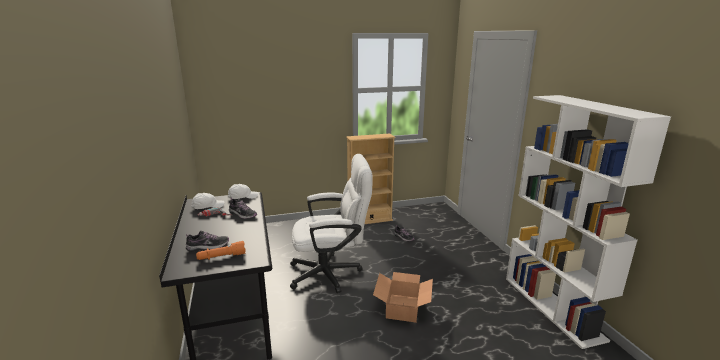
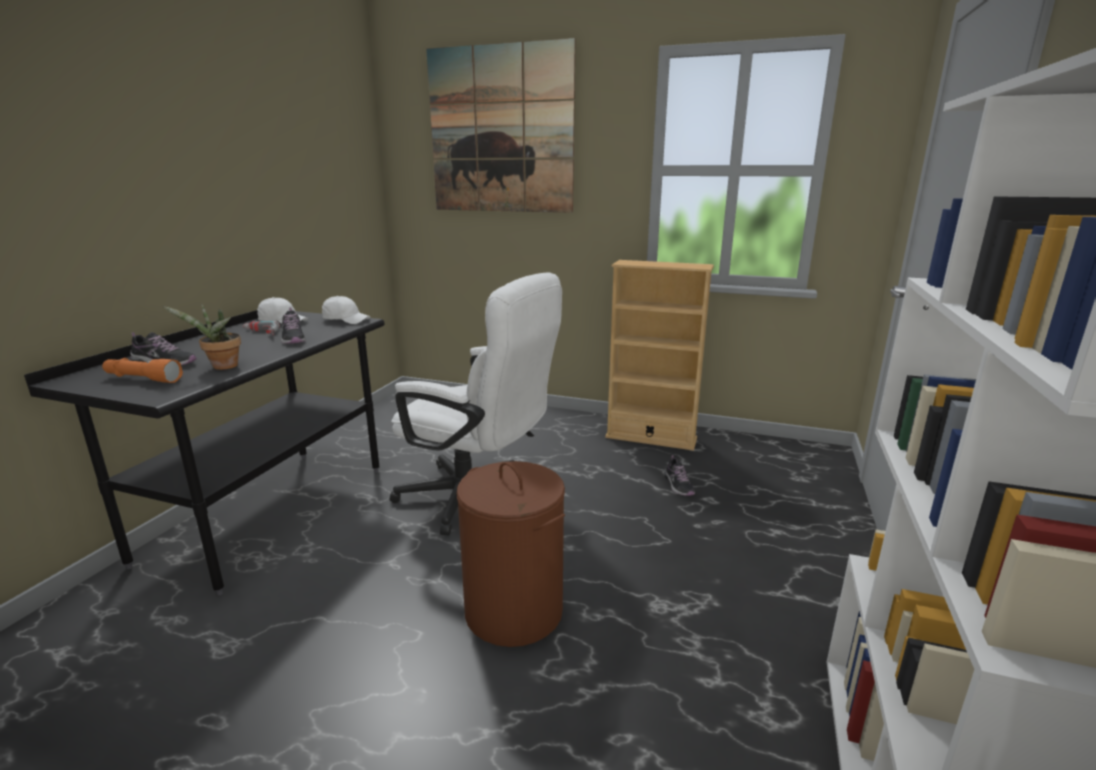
camera: 35 degrees right, 0 degrees up
cardboard box [373,272,433,323] -> brown laundry basket [457,461,565,647]
none -> potted plant [162,304,241,370]
none -> picture [426,38,576,213]

